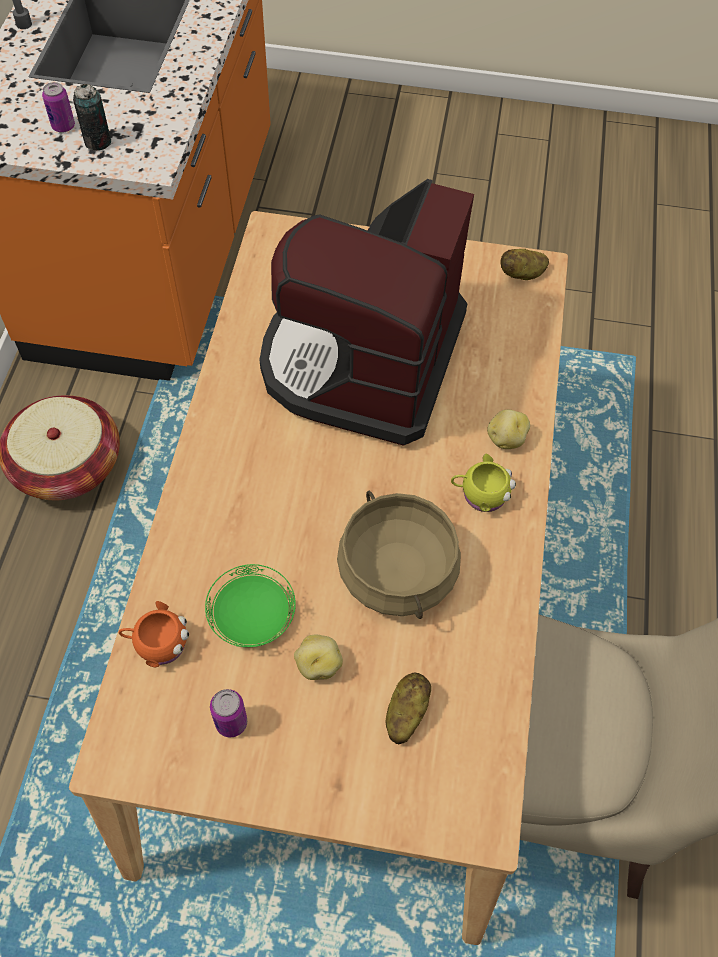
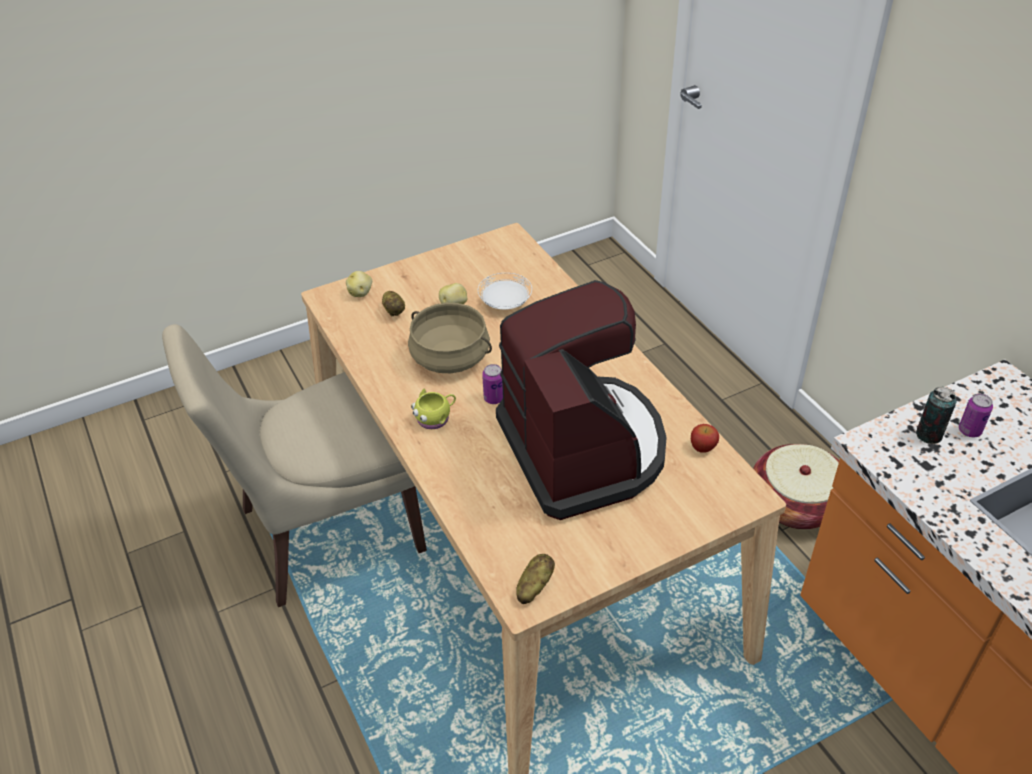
camera: 145 degrees right, 15 degrees down
orange mug [119,601,189,667] -> none
green plate [205,564,296,647] -> white plate [478,273,532,309]
can [210,689,247,738] -> can moved to [482,364,503,404]
potato [487,410,530,449] -> potato moved to [346,271,372,297]
none -> apple [691,424,719,453]

